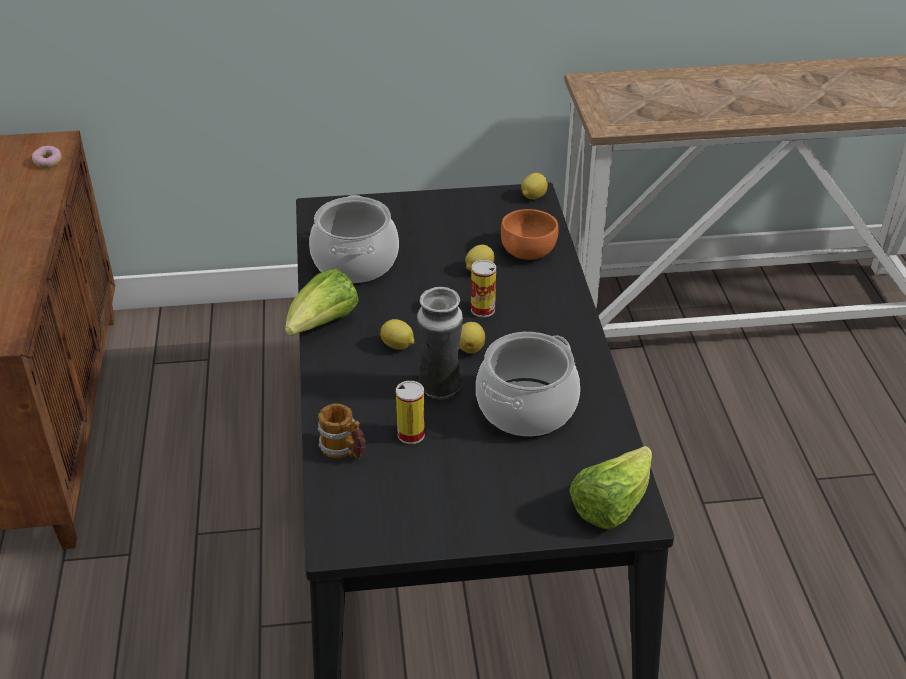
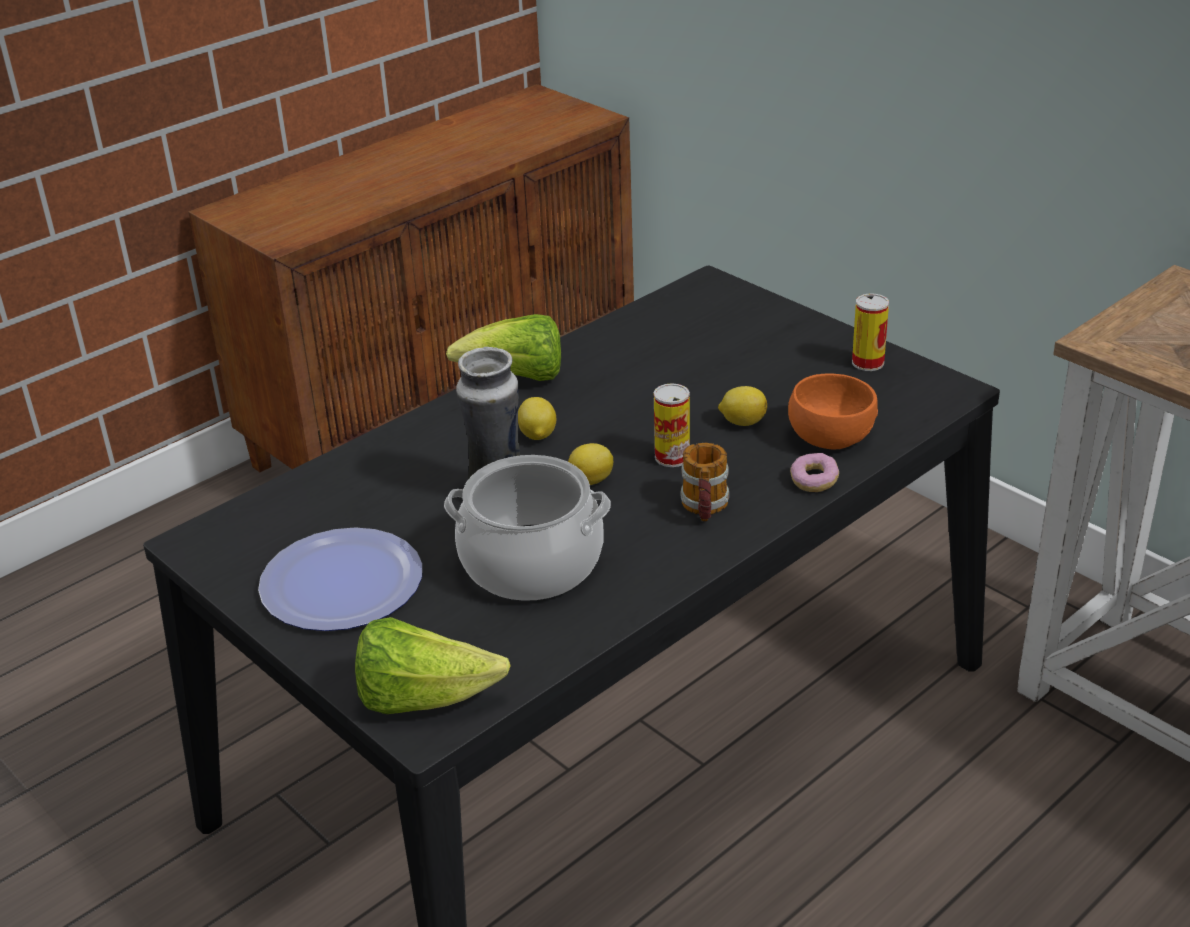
camera: 55 degrees right, 5 degrees down
donut [32,146,62,168] -> donut moved to [790,453,839,492]
cooking pot [309,195,399,283] -> none
mug [318,403,366,459] -> mug moved to [680,443,729,521]
can [396,381,425,444] -> can moved to [852,293,889,371]
lemon [521,173,548,199] -> none
none -> plate [258,527,422,631]

